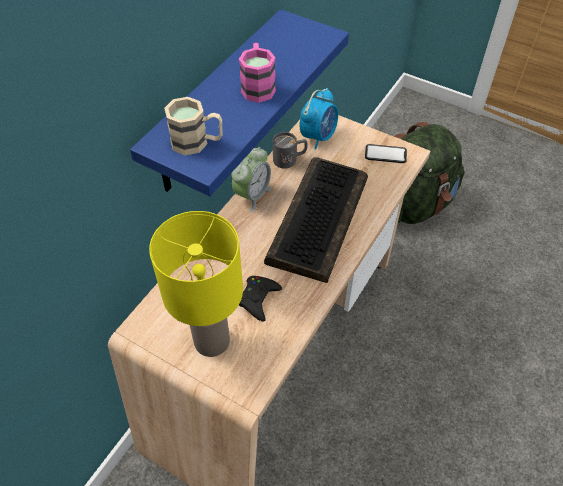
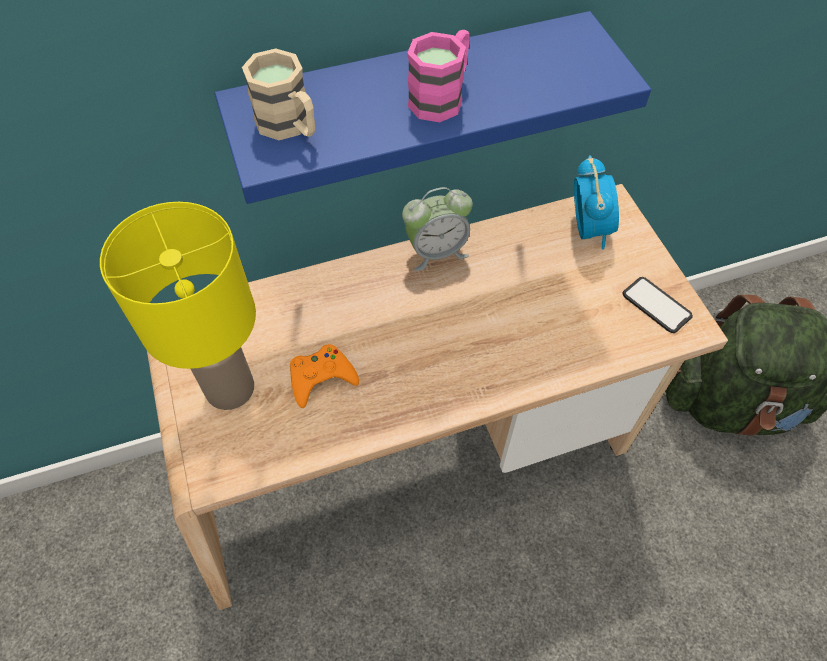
camera: 40 degrees right, 5 degrees up
black game controller [239,276,282,322] -> orange game controller [290,344,359,408]
keyboard [264,157,368,283] -> none
grey mug [273,132,308,169] -> none
alarm clock [300,88,338,150] -> alarm clock turned 75 degrees counterclockwise [574,155,619,250]

